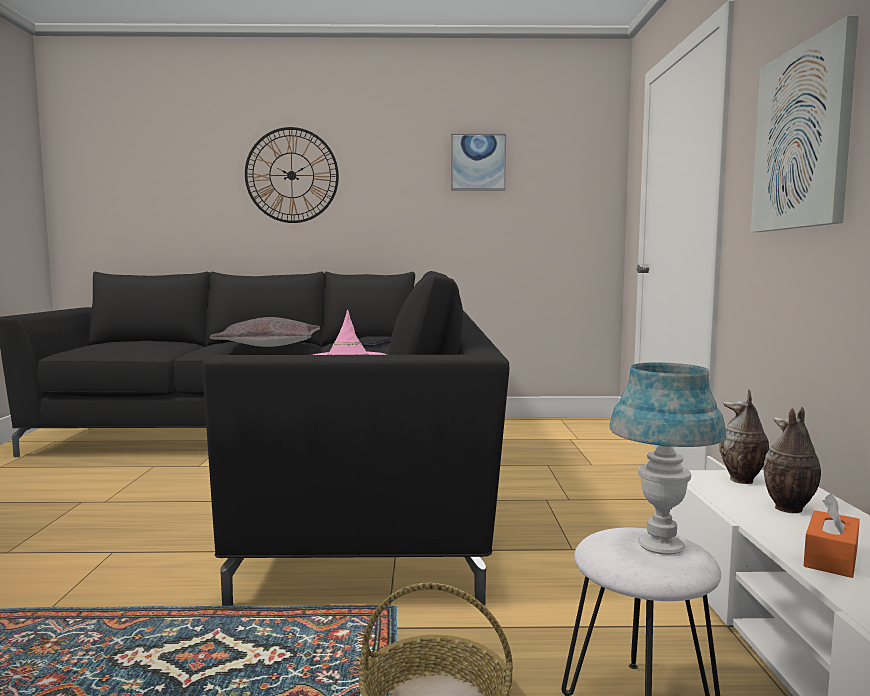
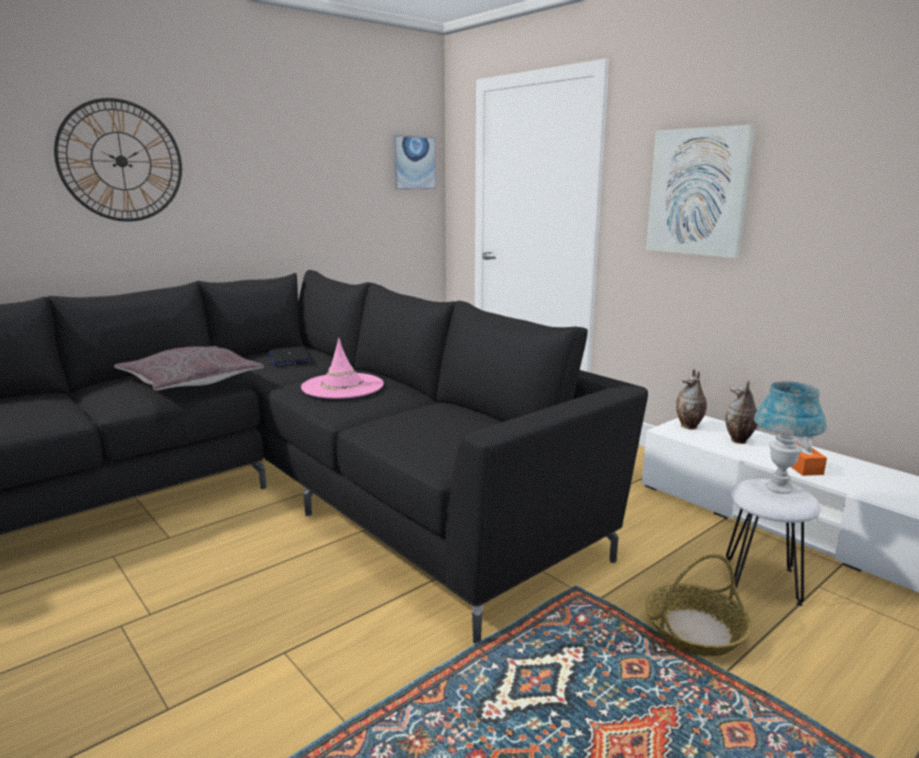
camera: 40 degrees left, 10 degrees up
picture [451,134,506,190] -> picture moved to [392,135,436,190]

